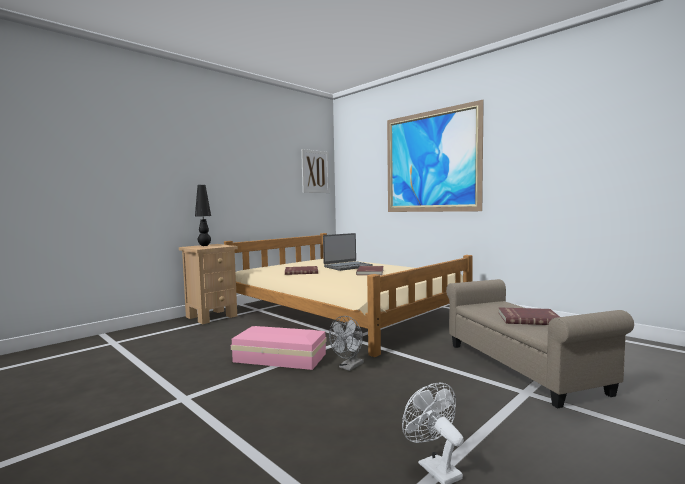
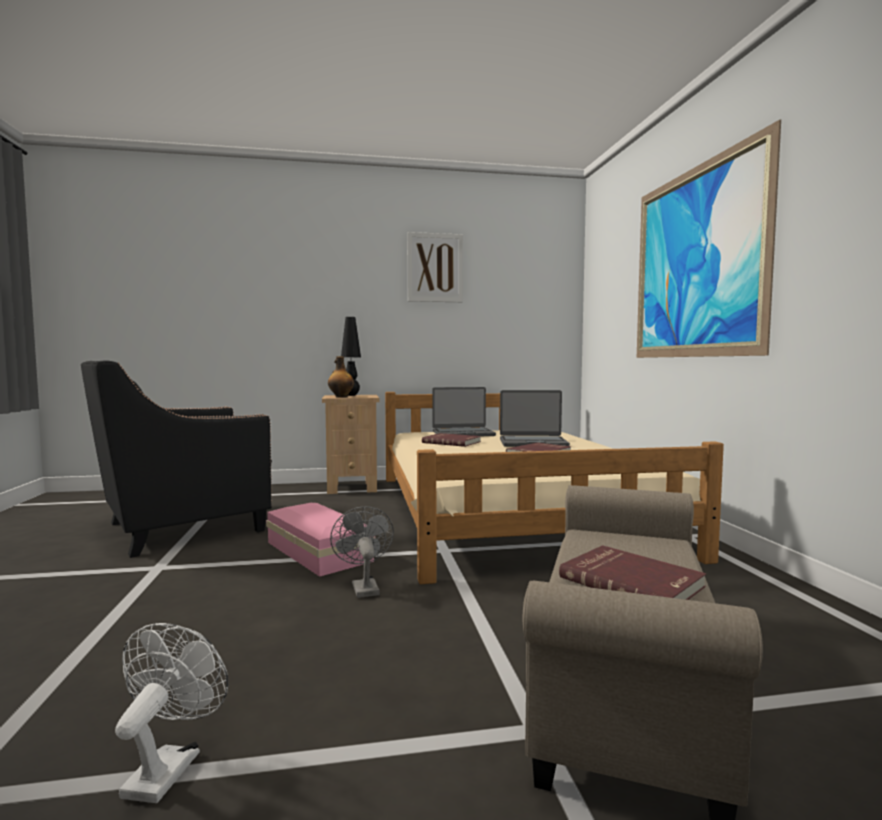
camera: 35 degrees right, 0 degrees up
picture [301,149,330,193] -> picture moved to [408,232,463,302]
grey fan [329,316,364,371] -> grey fan turned 90 degrees clockwise [330,506,394,598]
none -> black armchair [81,360,272,558]
none -> bottle [328,356,354,398]
none -> laptop [432,387,496,436]

